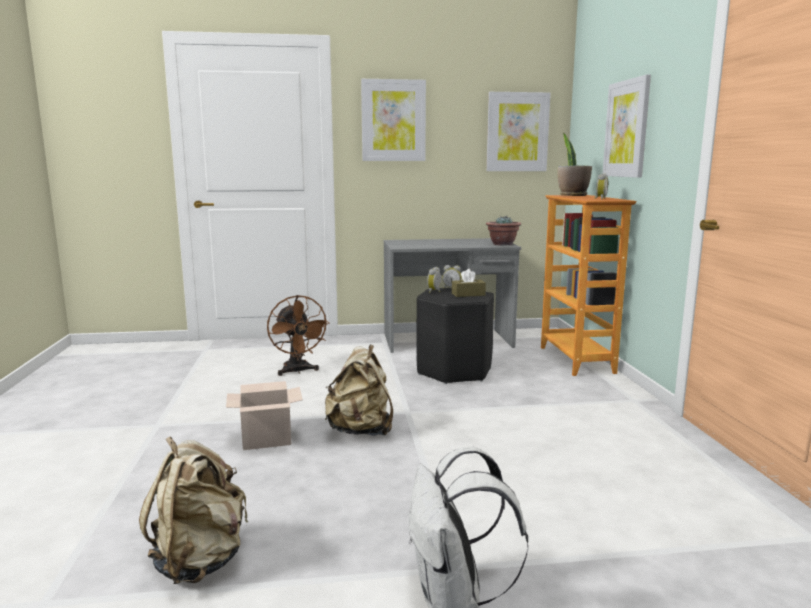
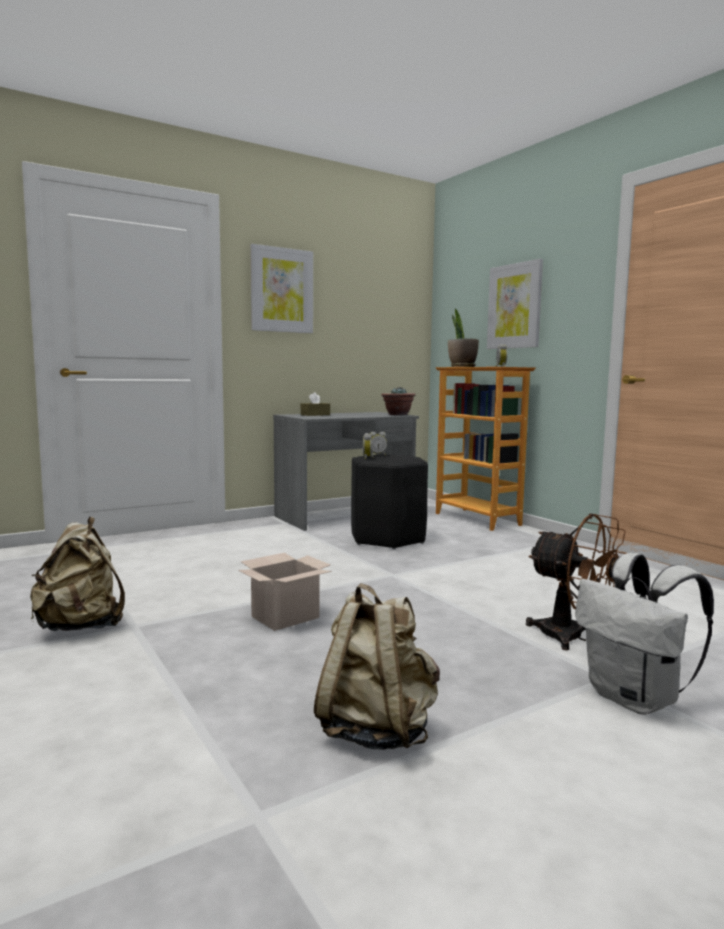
camera: 25 degrees left, 5 degrees down
brown fan [267,295,329,376] -> brown fan moved to [526,513,626,650]
beige backpack [325,344,393,436] -> beige backpack moved to [30,517,125,631]
brown tissue box [452,269,486,297] -> brown tissue box moved to [301,392,330,416]
picture [486,92,551,171] -> none

